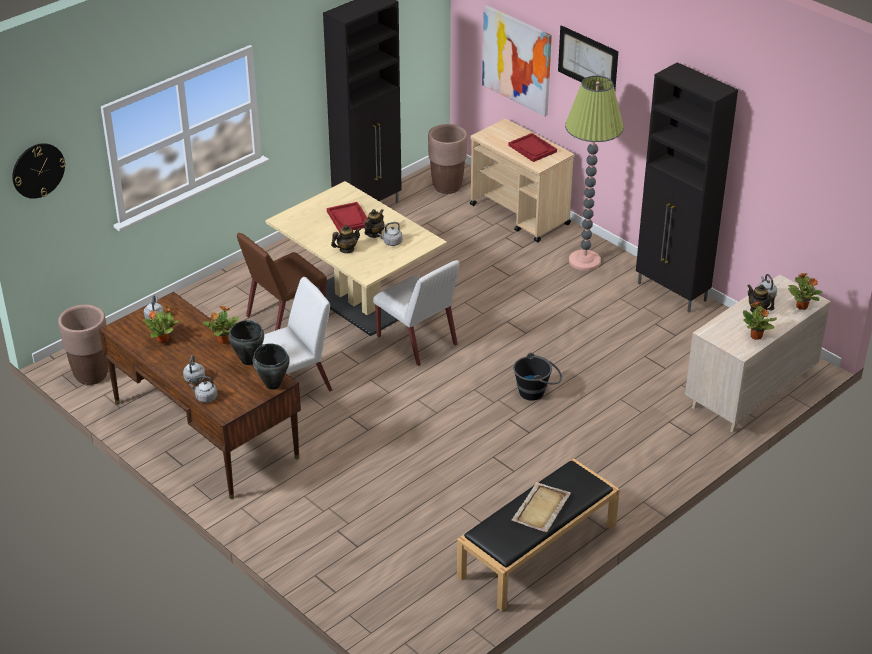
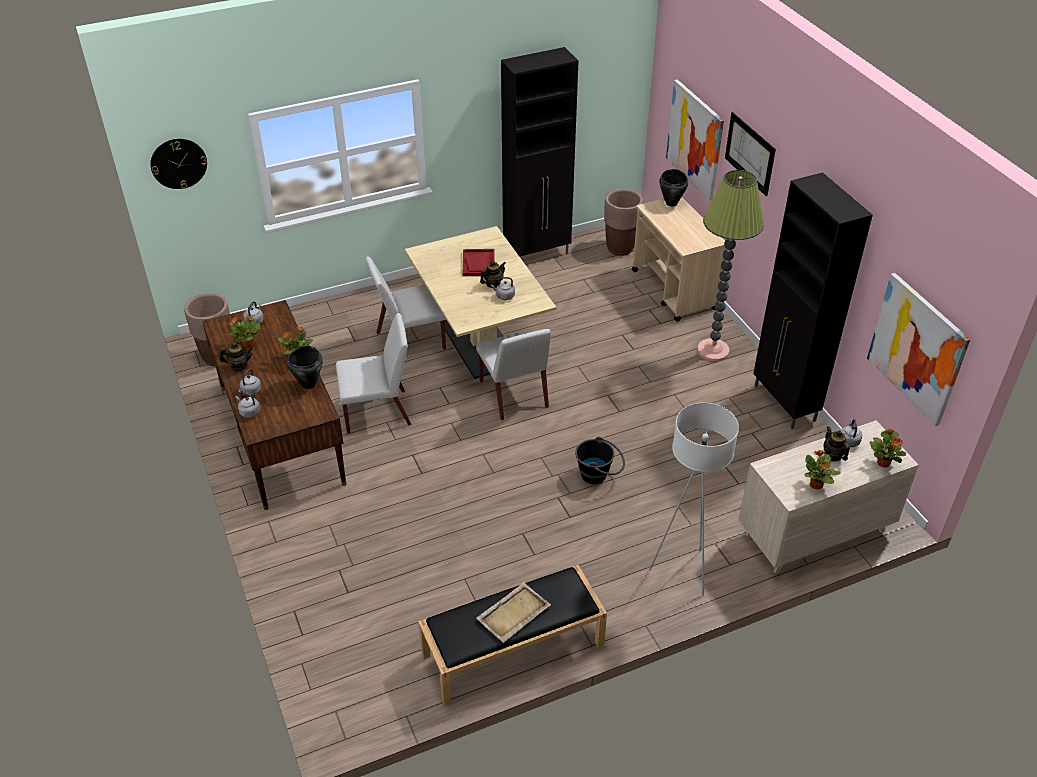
camera: 20 degrees right, 5 degrees up
brown chair [237,233,327,331] -> white chair [365,257,446,350]
black cooking pot [253,343,289,390] -> black cooking pot moved to [659,169,688,207]
teapot [331,225,361,253] -> teapot moved to [219,342,253,371]
red tray [509,133,557,162] -> none
none -> white floor lamp [649,403,739,596]
none -> picture [867,273,970,426]

